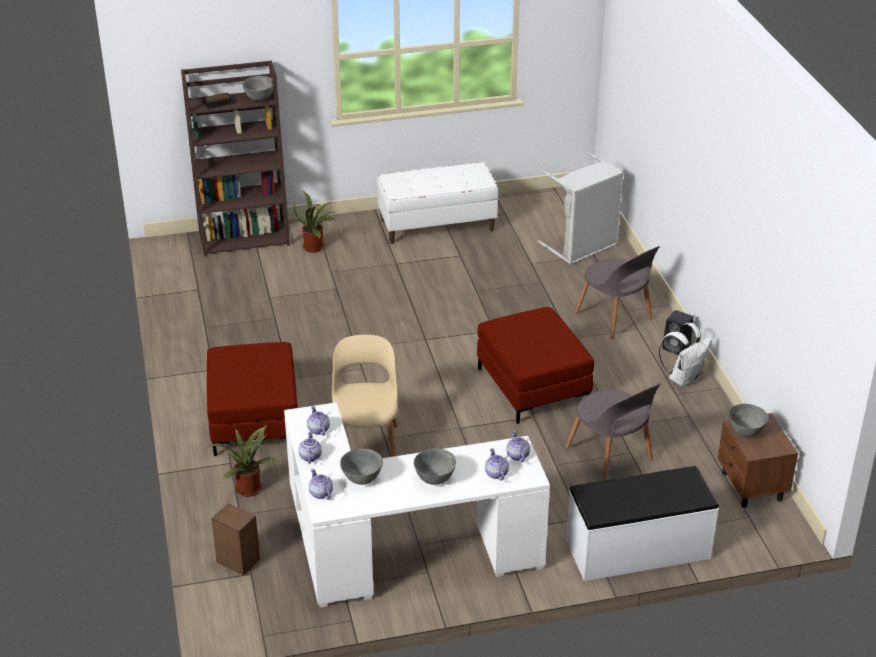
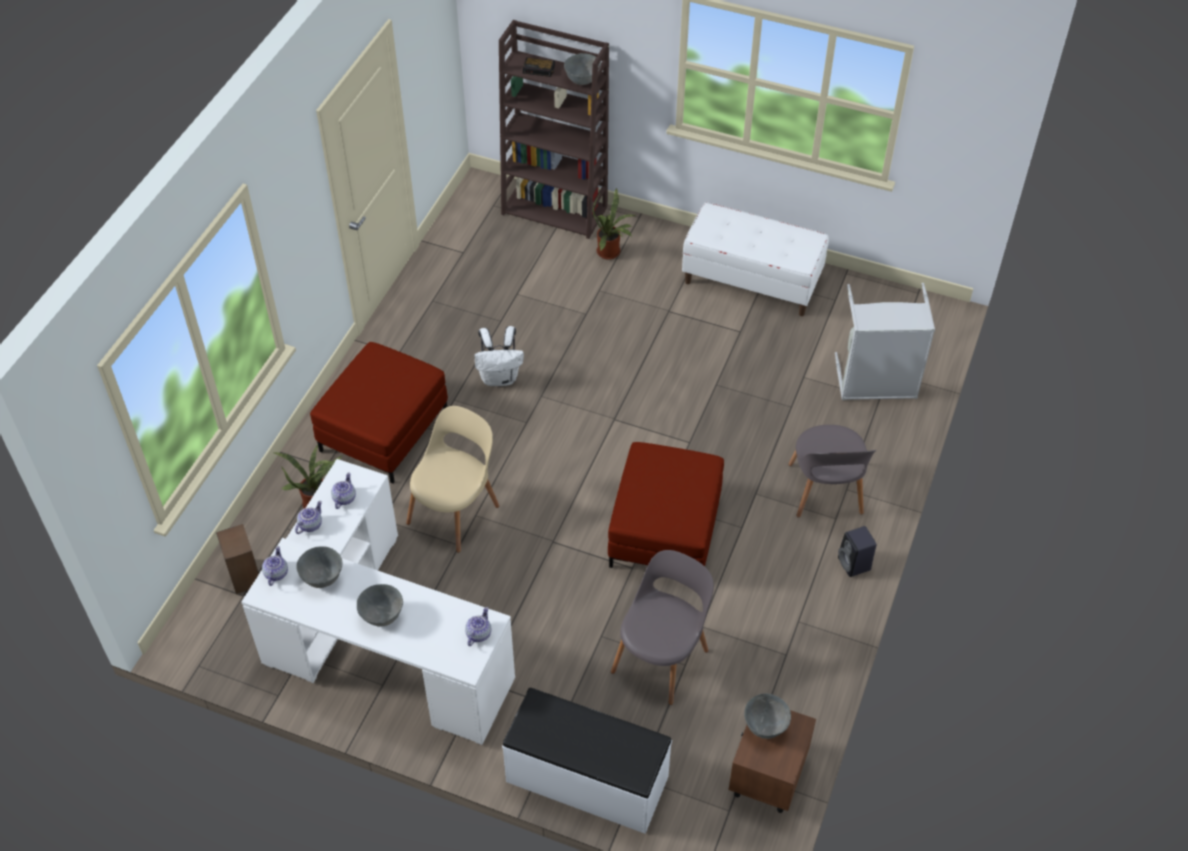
camera: 35 degrees right, 15 degrees up
teapot [485,448,509,481] -> none
grey chair [565,383,661,481] -> grey chair turned 150 degrees counterclockwise [611,550,714,705]
white backpack [659,323,712,387] -> white backpack moved to [474,326,524,386]

